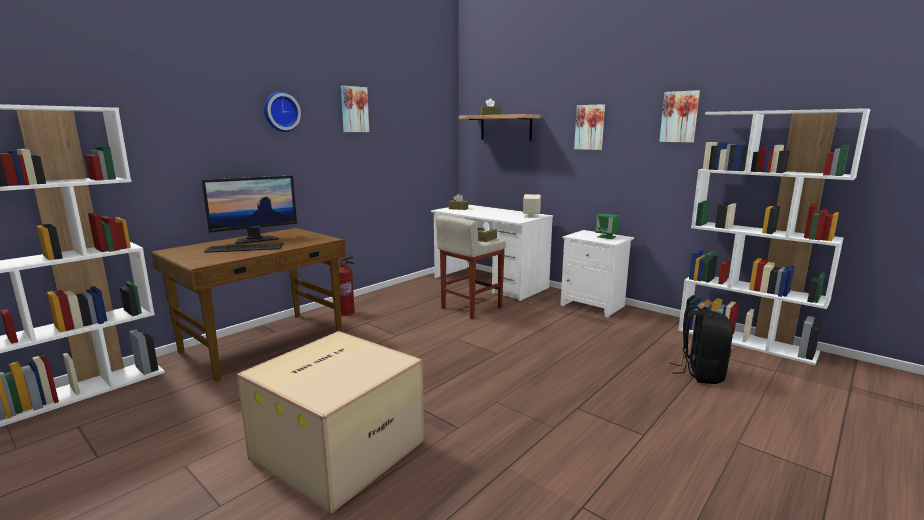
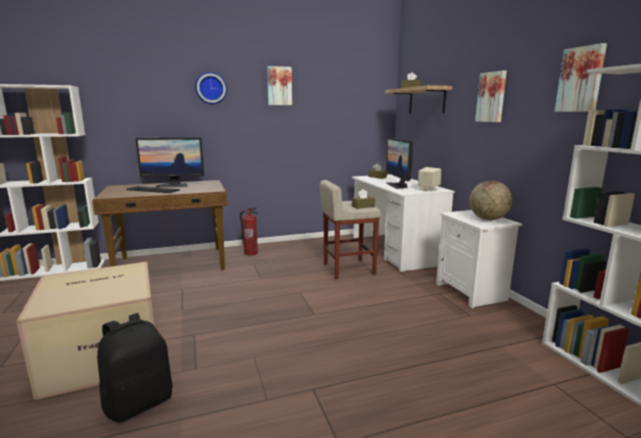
camera: 30 degrees right, 0 degrees up
green speaker [595,214,620,239] -> globe [469,180,513,220]
black backpack [670,305,733,384] -> black backpack moved to [97,313,173,422]
none -> monitor [386,137,413,189]

